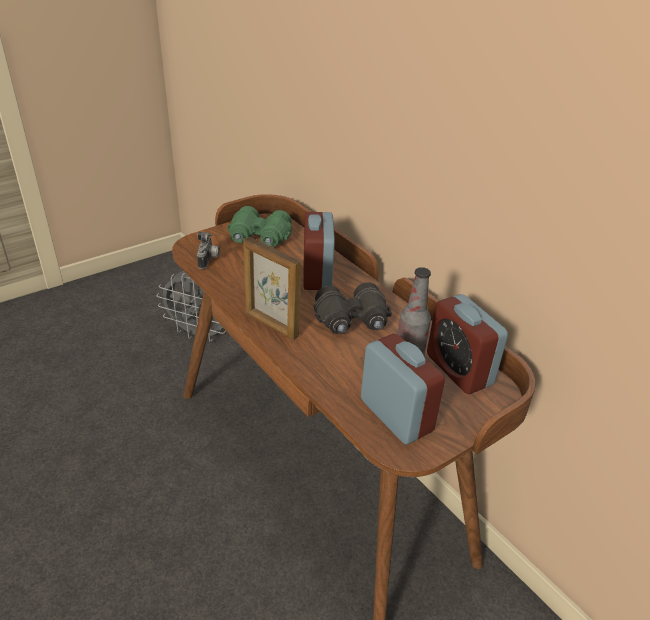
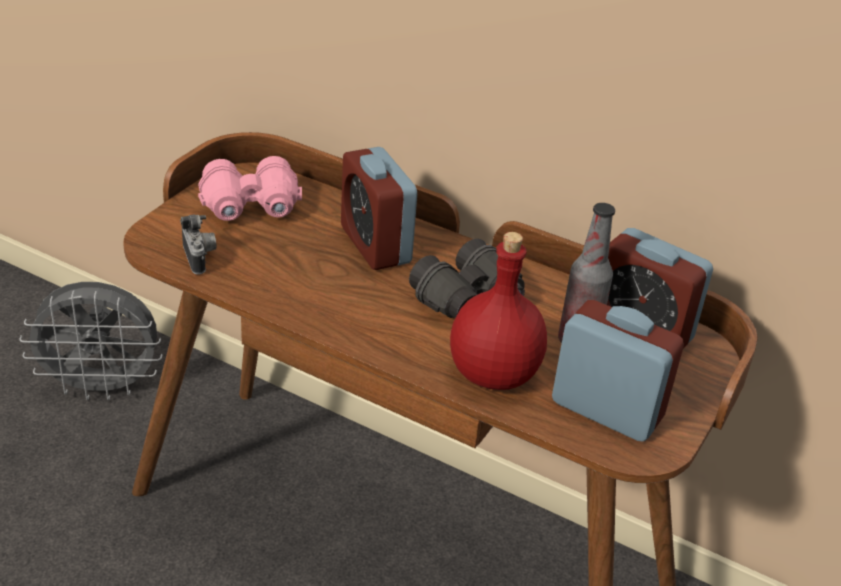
camera: 25 degrees left, 0 degrees up
green binoculars [227,206,292,247] -> pink binoculars [198,156,302,221]
picture frame [243,237,301,340] -> none
none -> red bottle [450,232,547,390]

